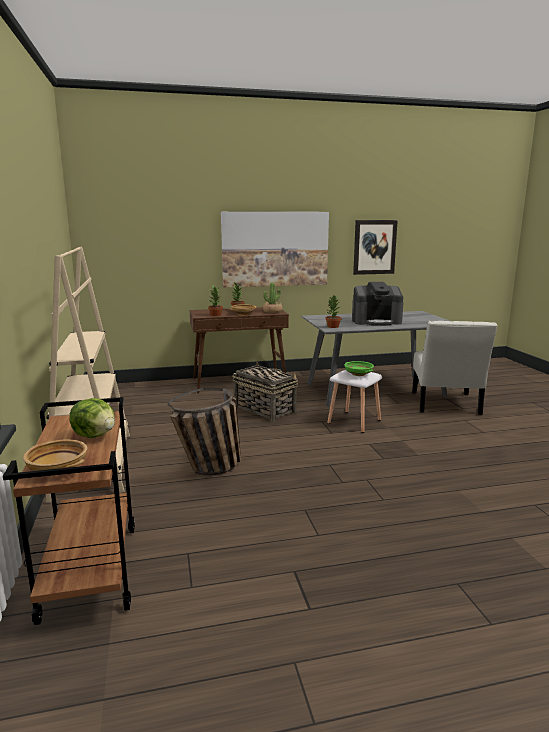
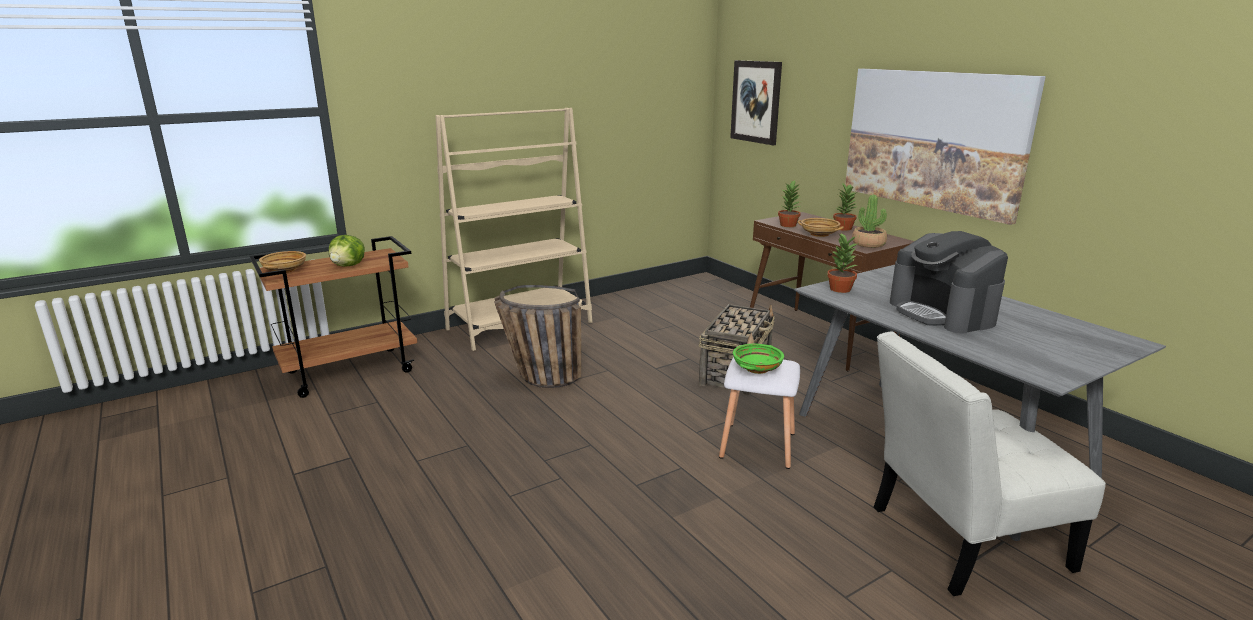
camera: 70 degrees right, 5 degrees up
picture [353,220,398,275] -> picture moved to [730,60,782,145]

